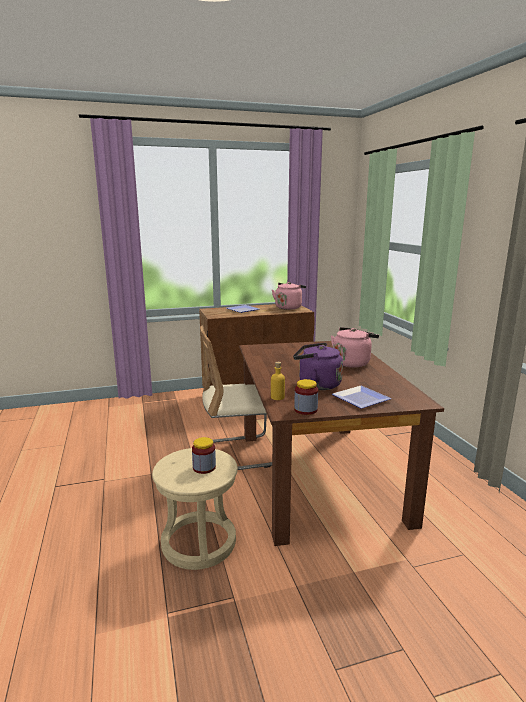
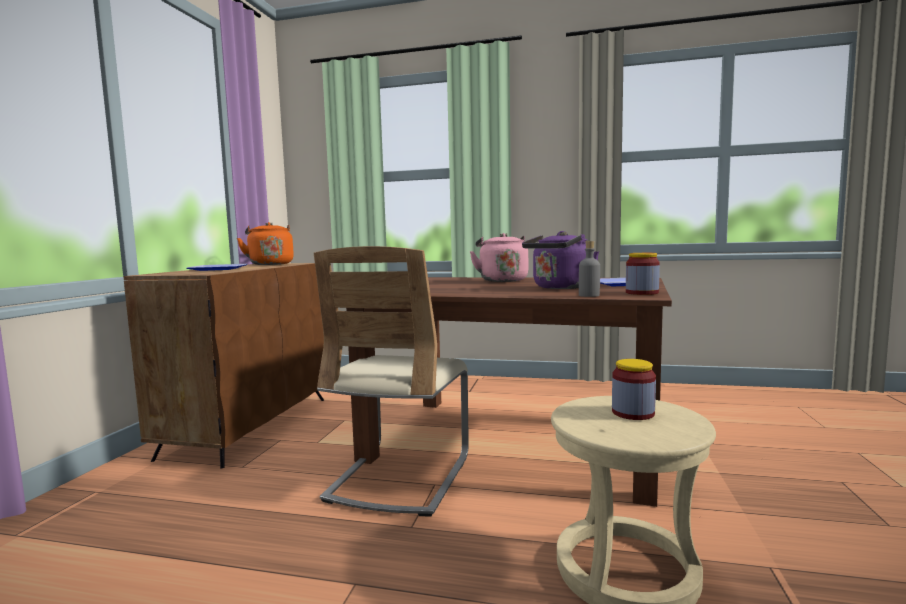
camera: 60 degrees left, 10 degrees down
yellow bottle [271,362,285,400] -> grey bottle [579,241,600,297]
pink kettle [272,282,306,310] -> orange kettle [237,222,294,265]

